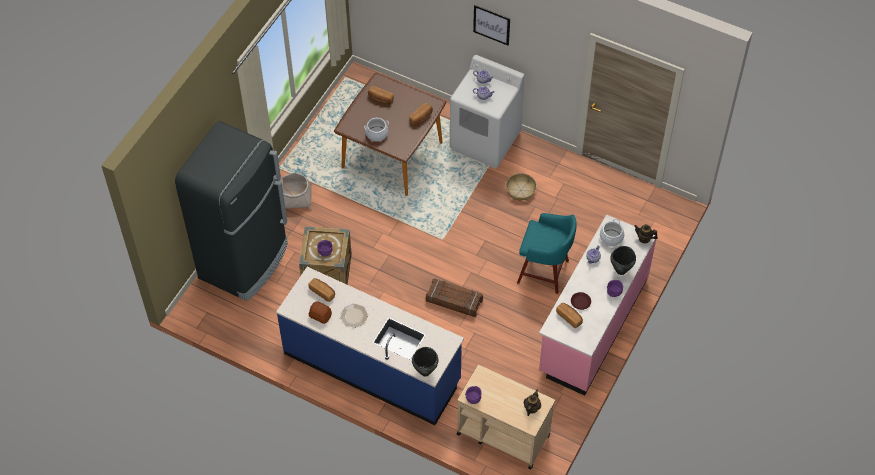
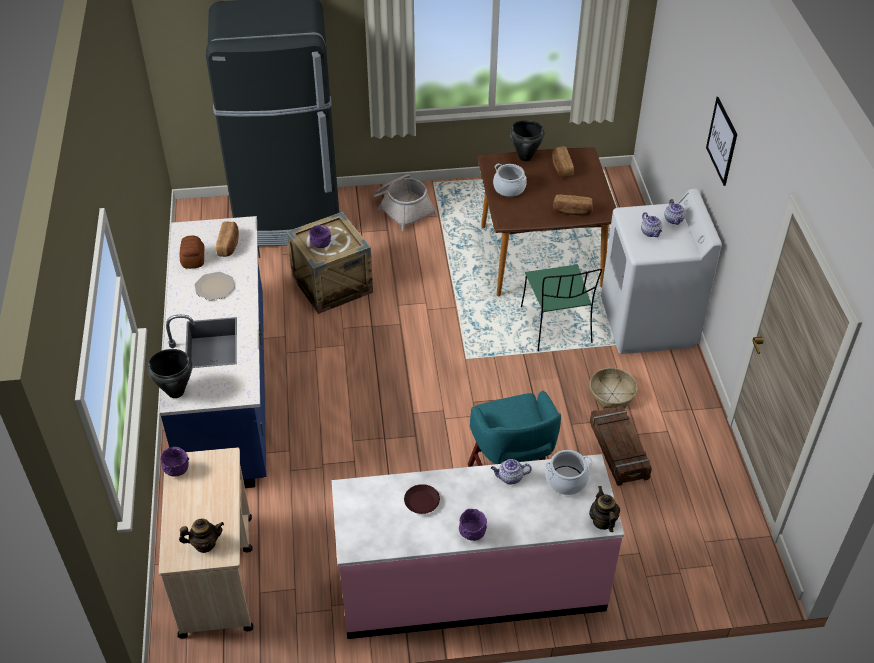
camera: 55 degrees right, 10 degrees down
crate [426,278,483,317] -> crate moved to [590,405,652,486]
bread [556,303,583,328] -> none
black cooking pot [610,246,636,275] -> black cooking pot moved to [510,120,545,161]
none -> green chair [521,265,602,351]

